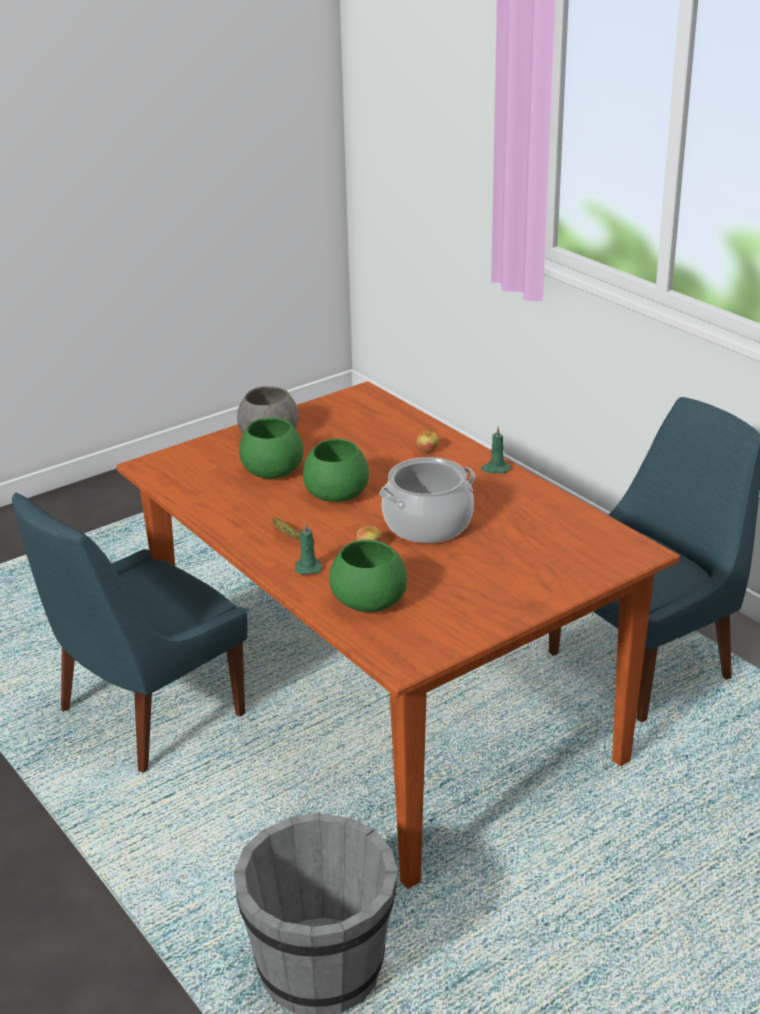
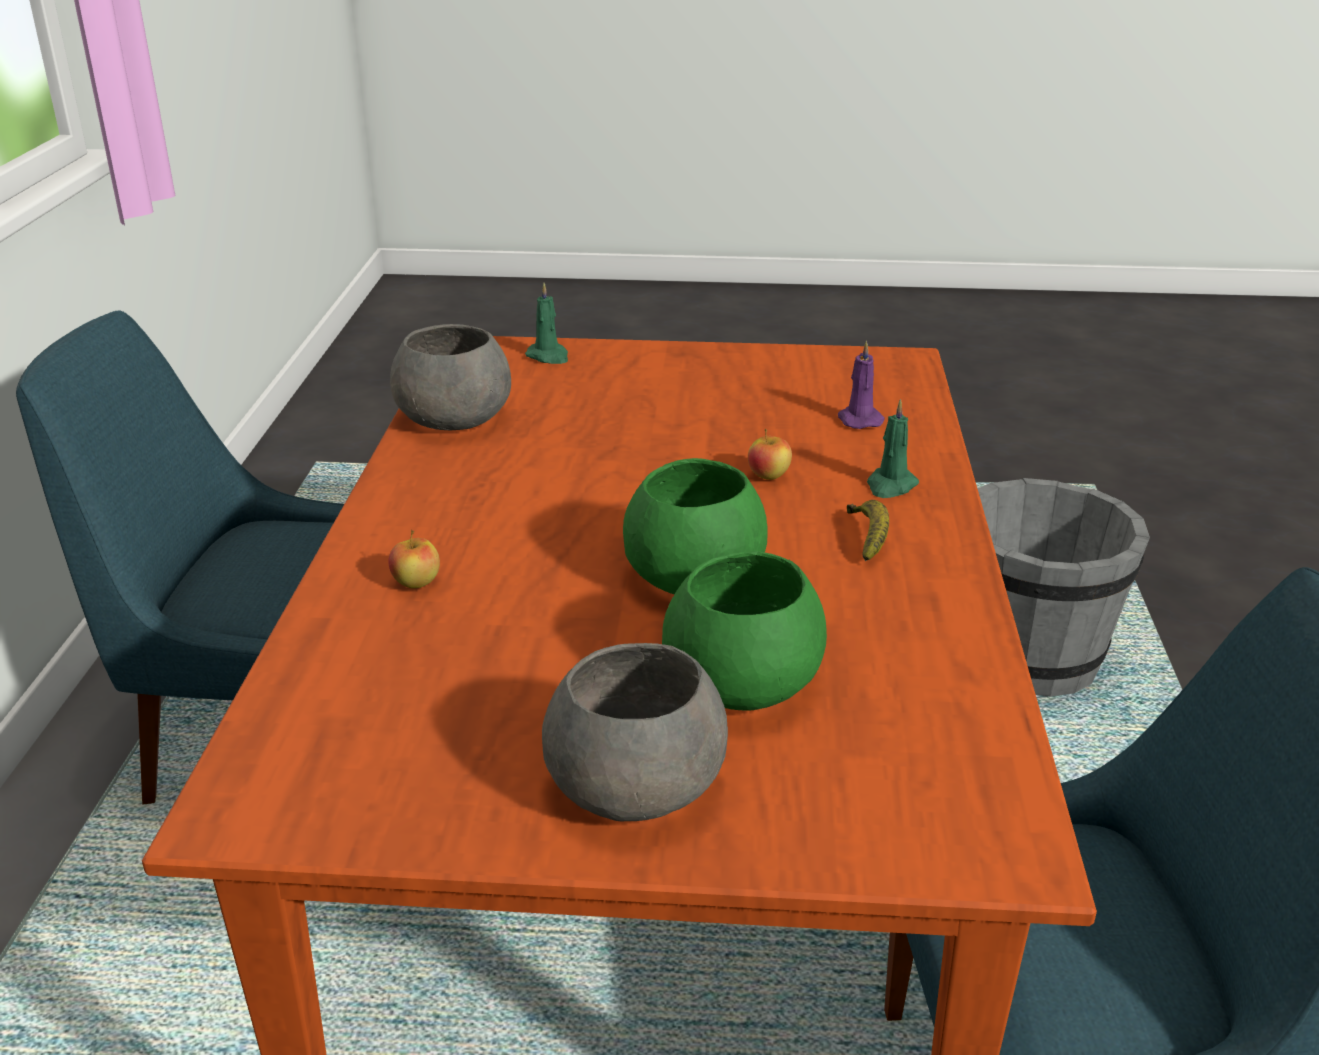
camera: 140 degrees left, 0 degrees up
green bowl [329,540,407,612] -> purple candle [838,340,885,429]
cooking pot [379,457,475,543] -> none
green candle [481,427,511,473] -> green candle moved to [525,283,568,364]
none -> grey bowl [390,324,511,430]

